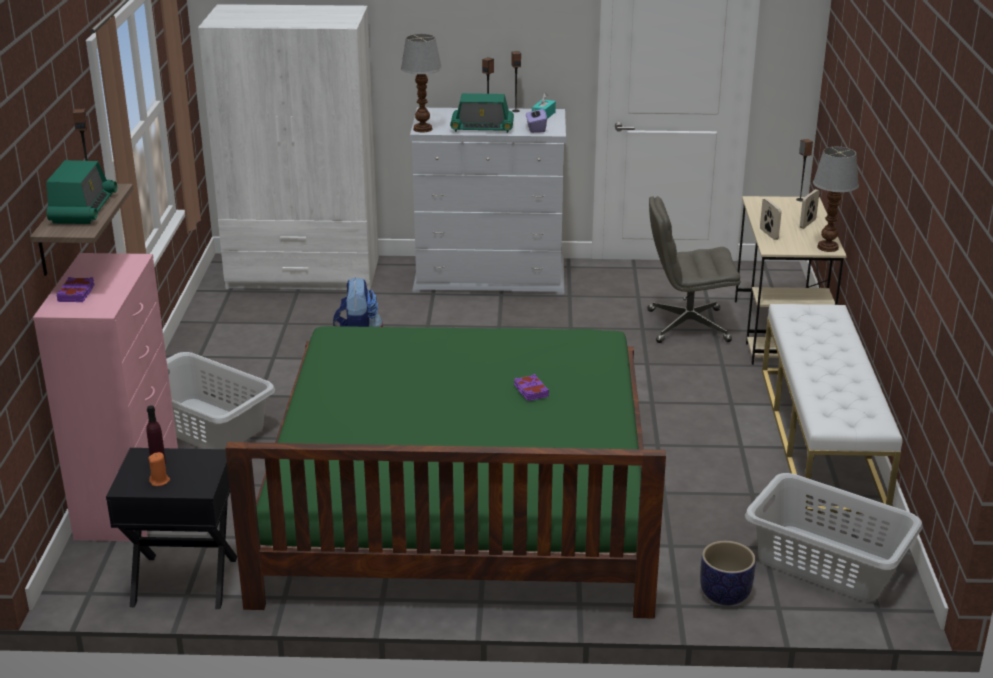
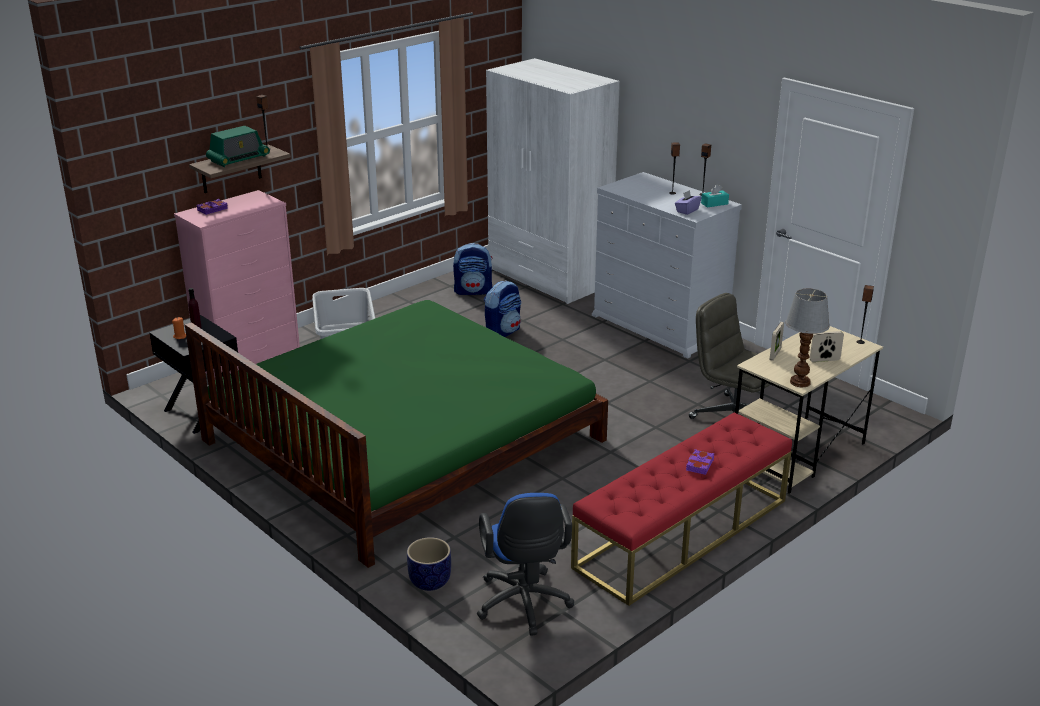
camera: 45 degrees right, 0 degrees up
table lamp [401,34,442,132] -> none
radio [450,93,514,133] -> none
purple book [514,374,549,401] -> purple book moved to [686,449,714,475]
grey laundry basket [745,473,923,602] -> blue office chair [477,493,574,636]
white bench [762,304,902,514] -> red bench [571,412,792,606]
none -> backpack [453,243,493,295]

